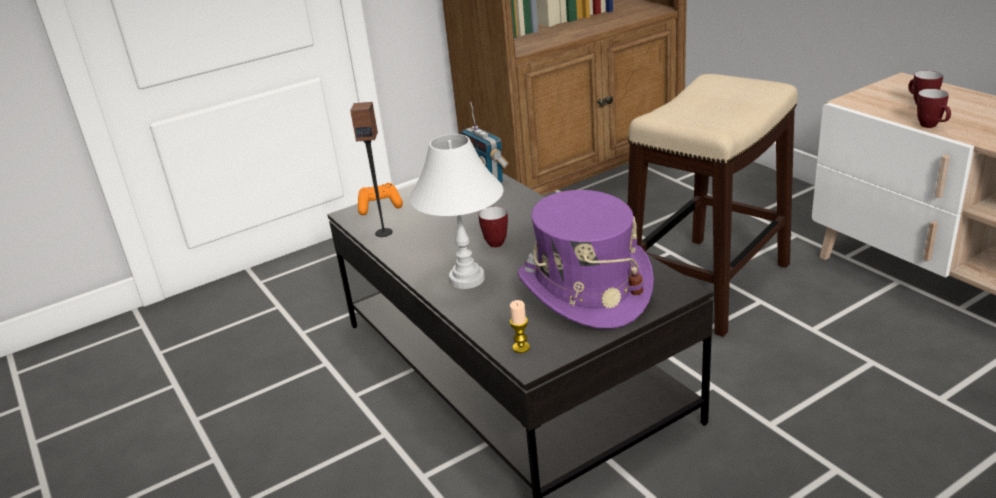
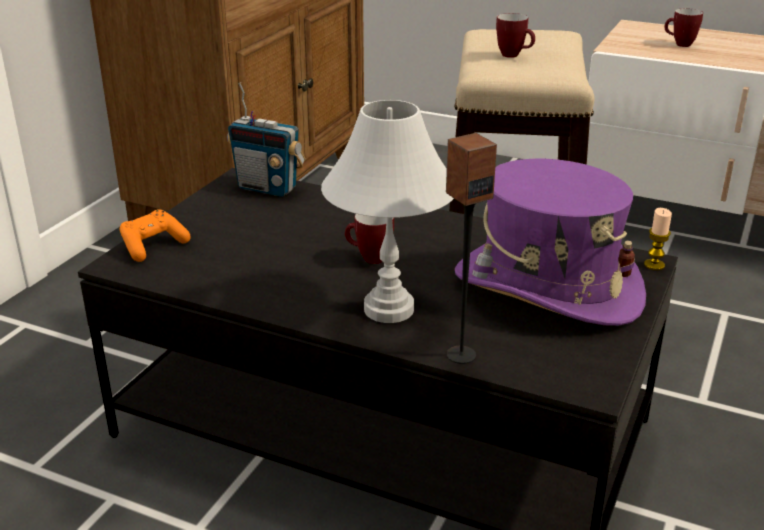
camera: 35 degrees left, 0 degrees up
speaker [350,102,393,237] -> speaker moved to [446,133,497,364]
candle [510,300,530,353] -> candle moved to [644,208,672,270]
mug [917,89,951,128] -> mug moved to [496,13,535,58]

